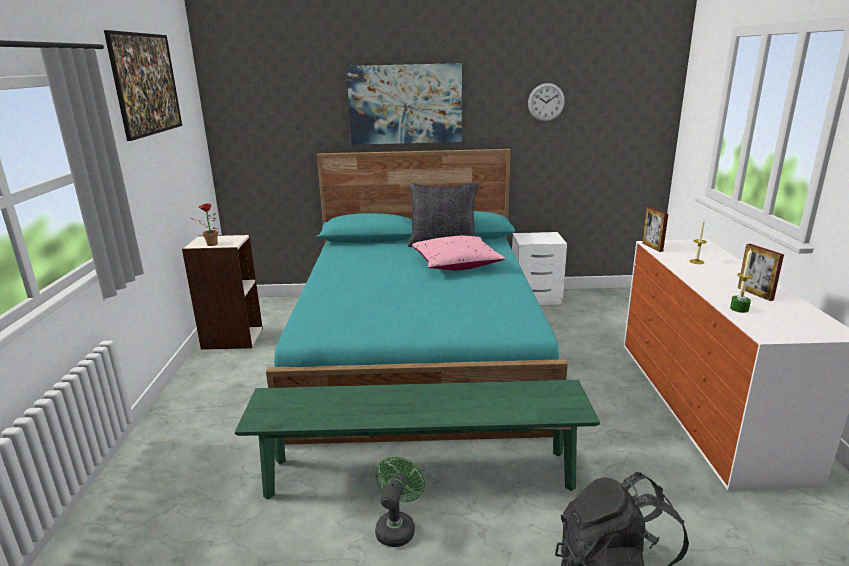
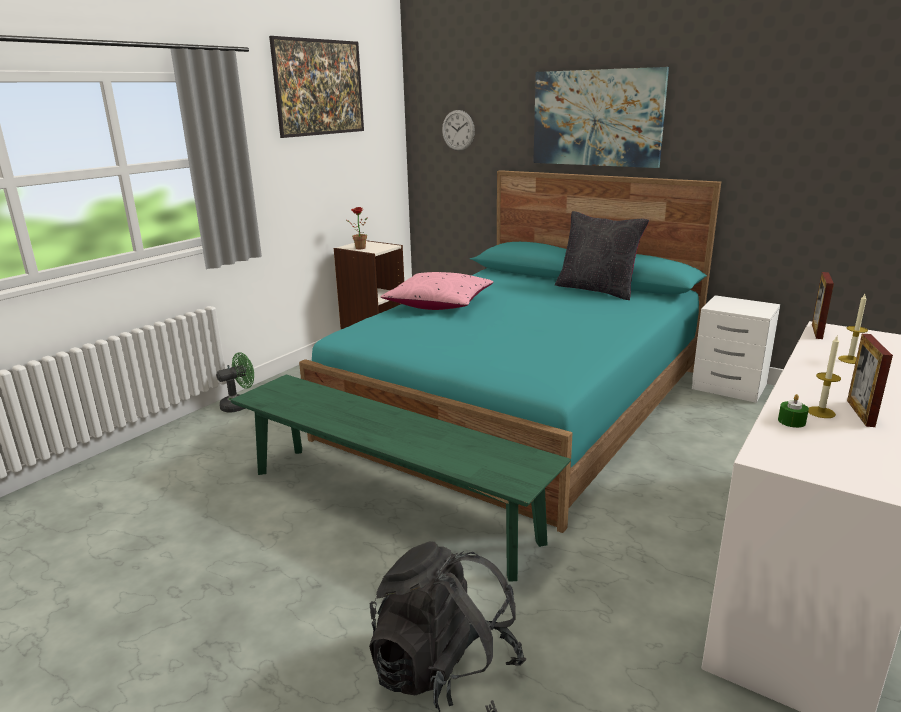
camera: 35 degrees right, 0 degrees up
green fan [375,457,425,547] -> green fan moved to [216,352,254,413]
pink pillow [412,236,506,270] -> pink pillow moved to [381,272,493,310]
wall clock [528,83,565,122] -> wall clock moved to [442,110,475,151]

